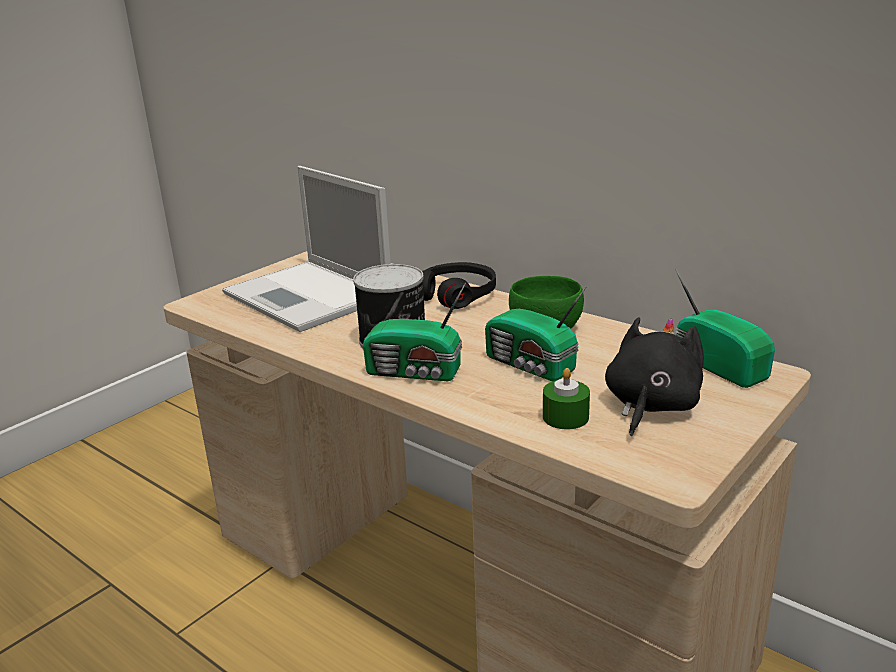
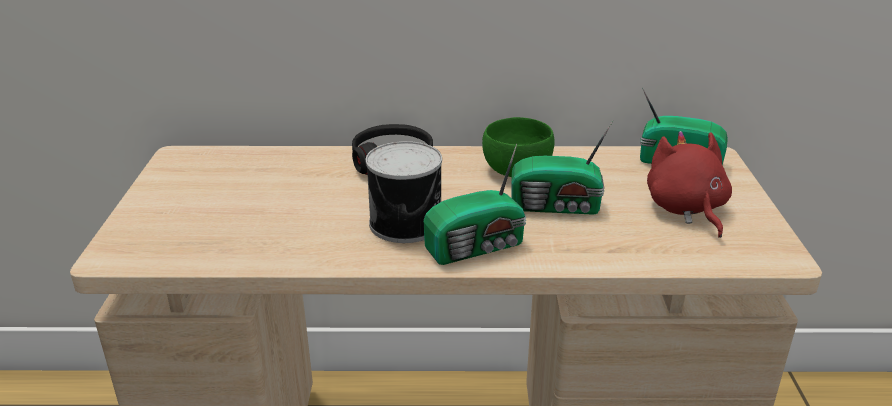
camera: 40 degrees left, 5 degrees up
laptop [222,166,391,332] -> none
green candle [543,368,590,429] -> none
black plush toy [605,317,704,436] -> red plush toy [647,131,732,238]

